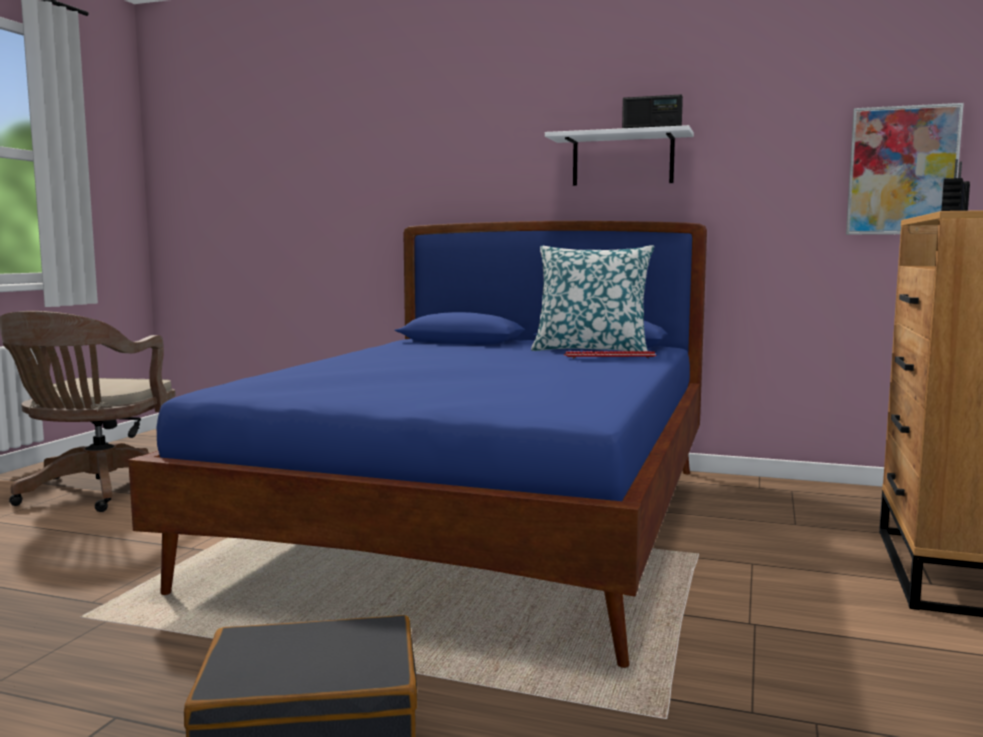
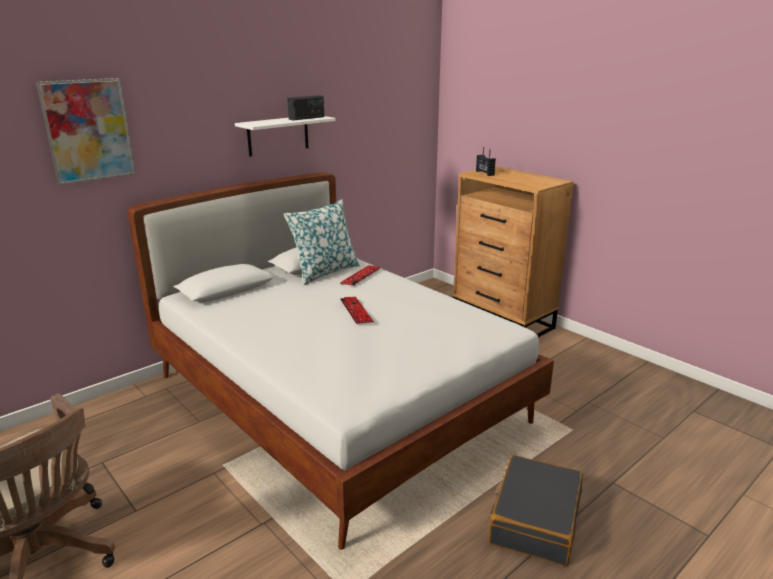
camera: 60 degrees left, 15 degrees up
blue bed [128,221,707,668] -> white bed [128,172,554,550]
picture [846,103,964,235] -> picture moved to [36,78,136,185]
none -> keyboard [340,297,374,324]

